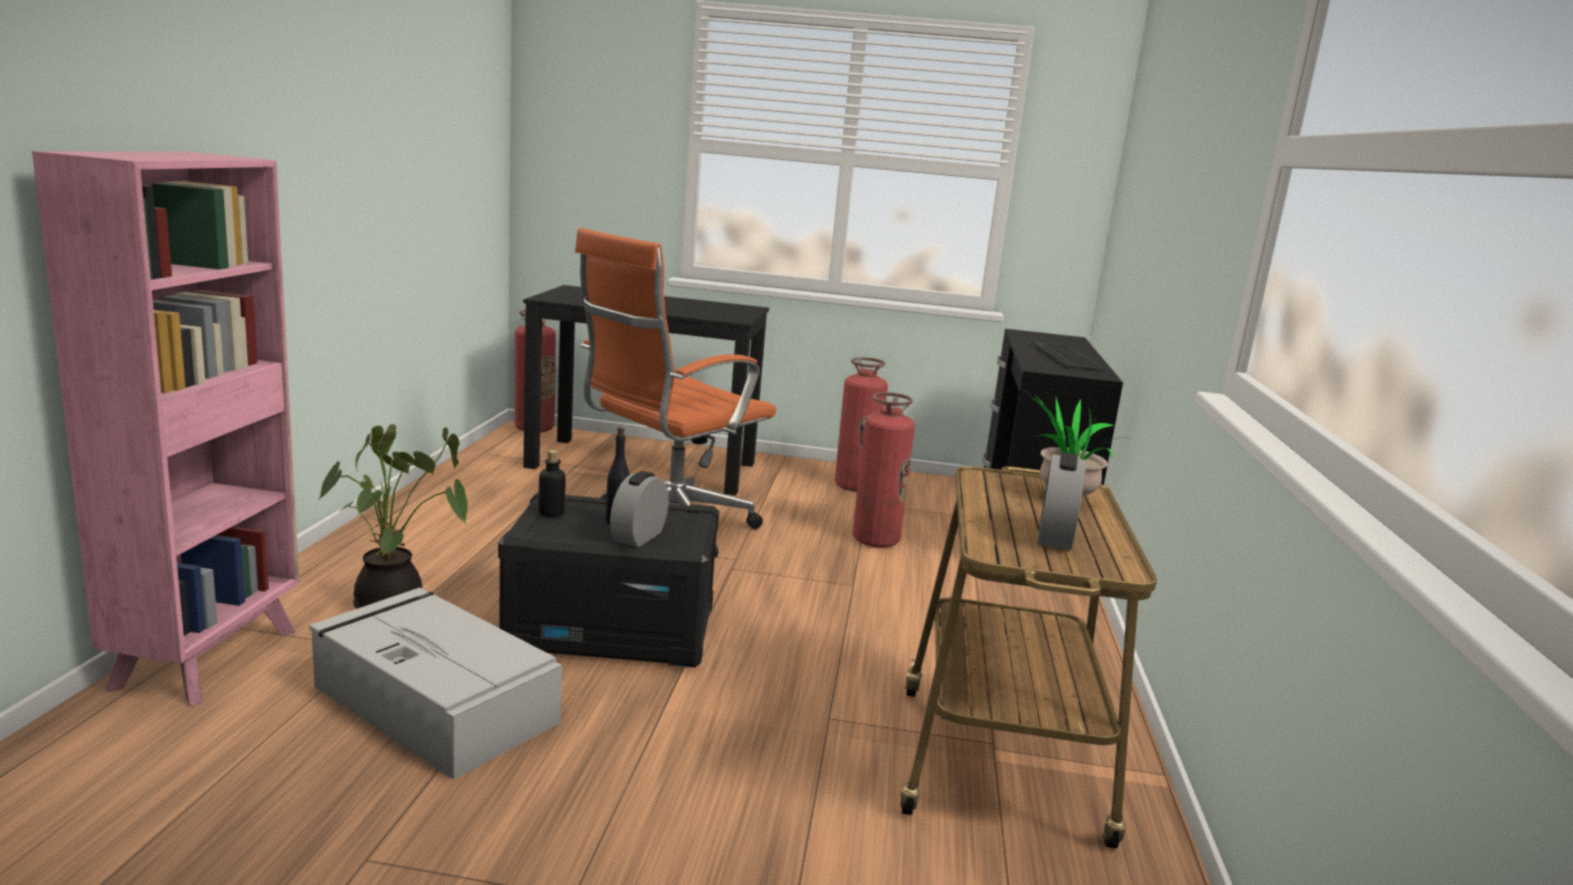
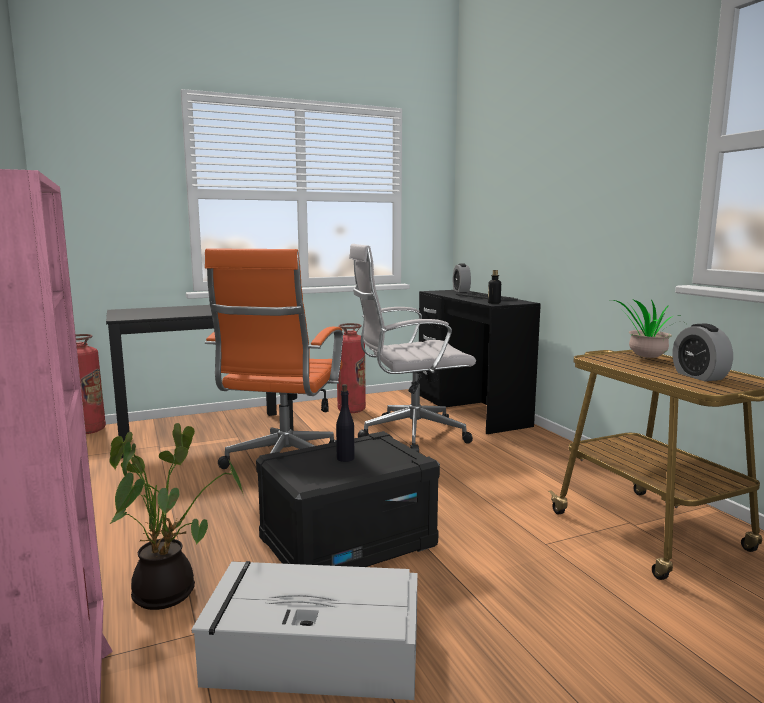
camera: 30 degrees left, 5 degrees down
bottle [538,450,566,517] -> bottle moved to [488,270,501,304]
alarm clock [610,471,669,547] -> alarm clock moved to [453,264,471,292]
fire extinguisher [852,392,915,548] -> white office chair [349,244,476,452]

